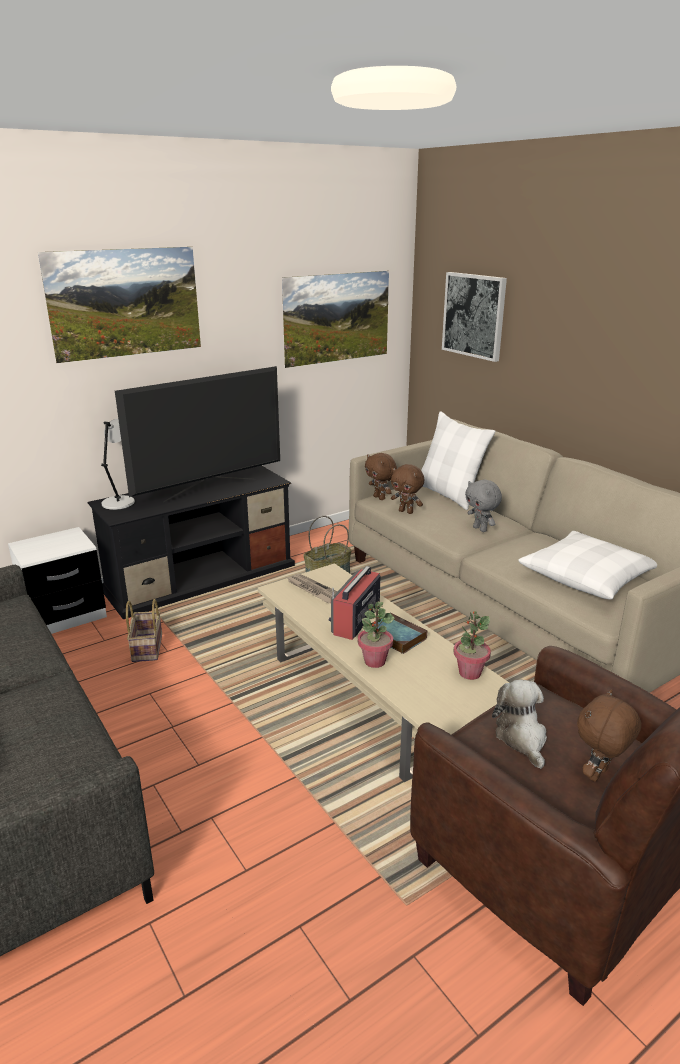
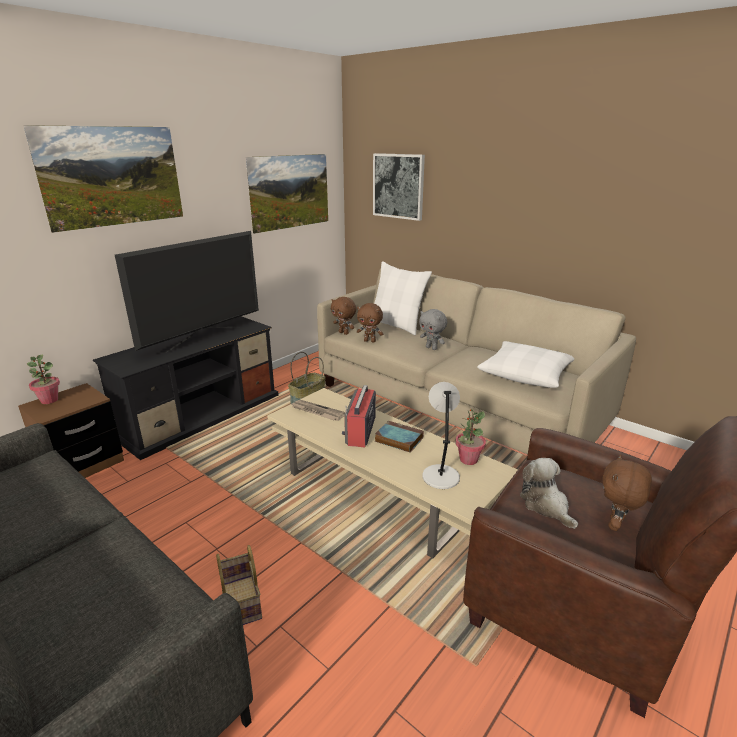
camera: 15 degrees left, 0 degrees up
white nightstand [8,527,107,634] -> brown nightstand [18,383,124,478]
grey table lamp [101,419,135,510] -> grey table lamp moved to [422,382,460,489]
basket [126,599,162,662] -> basket moved to [216,545,262,625]
potted plant [358,601,394,668] -> potted plant moved to [27,355,60,404]

